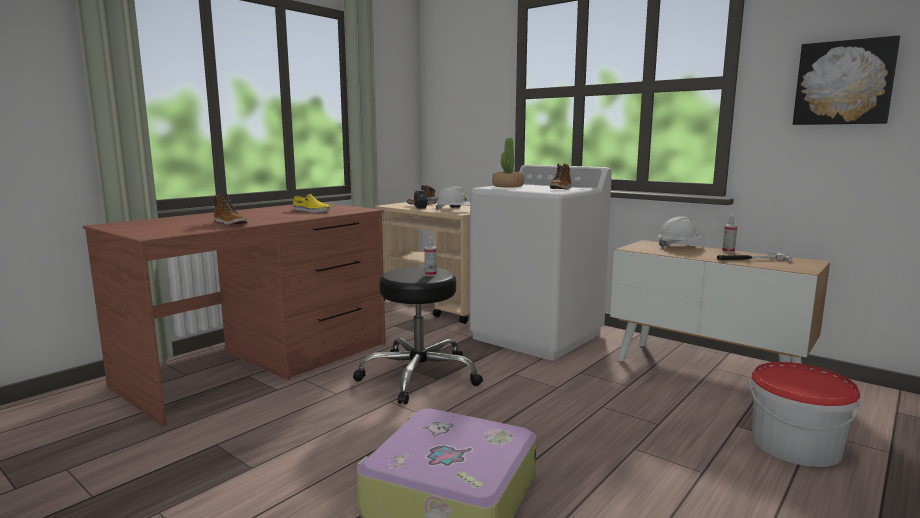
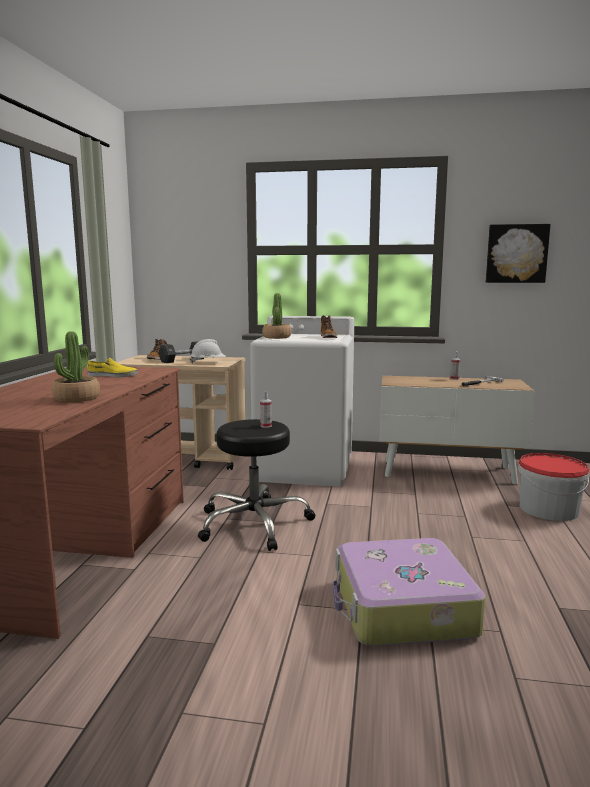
camera: 30 degrees left, 0 degrees up
boot [214,194,248,226] -> potted plant [52,331,100,403]
white hard hat [658,216,703,247] -> none

